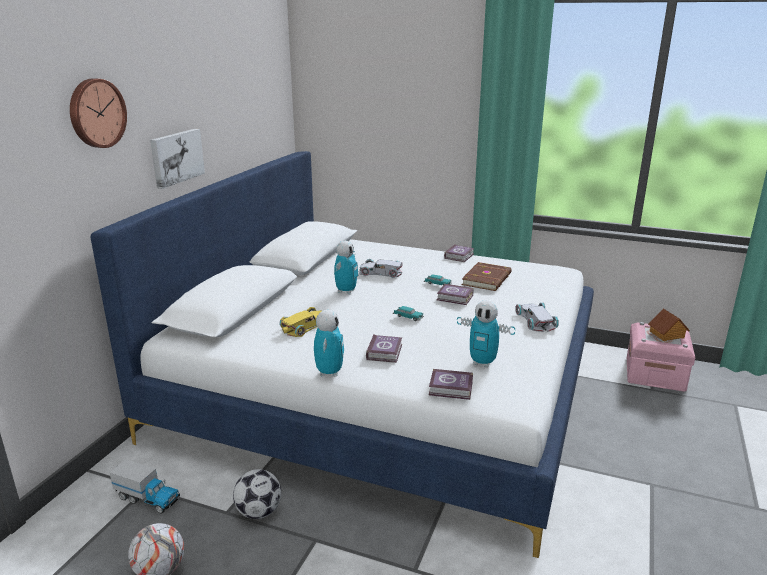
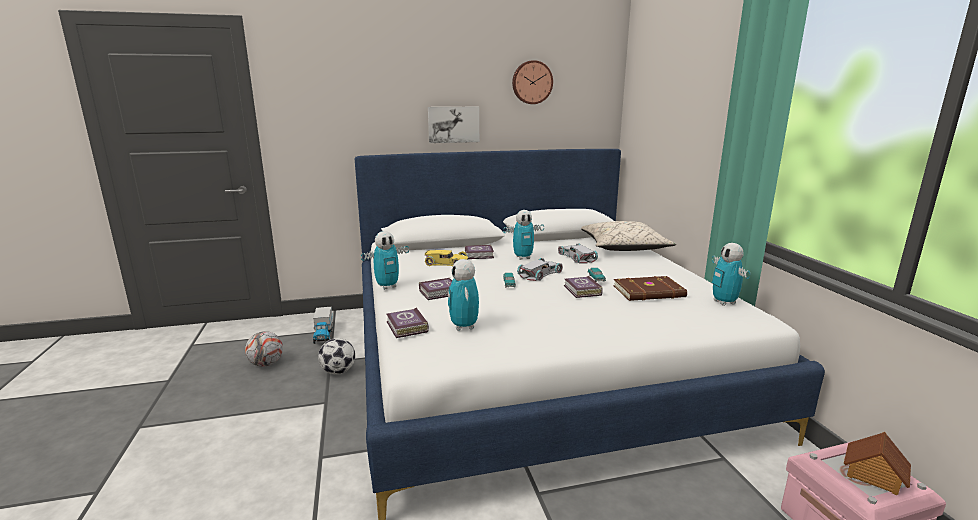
camera: 55 degrees right, 5 degrees down
wall clock [70,78,127,148] -> wall clock moved to [512,60,553,104]
book [444,244,474,262] -> book moved to [465,245,494,259]
white toy car [515,303,559,332] -> white toy car moved to [517,258,563,281]
none -> beige pillow [581,221,676,251]
none -> toy robot [712,243,750,306]

